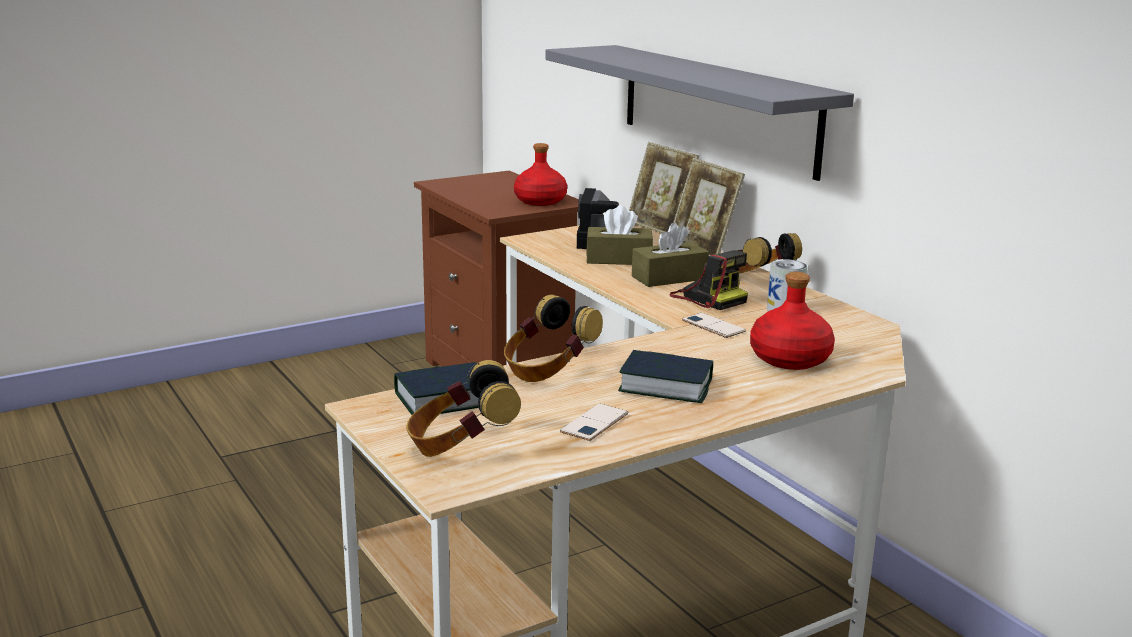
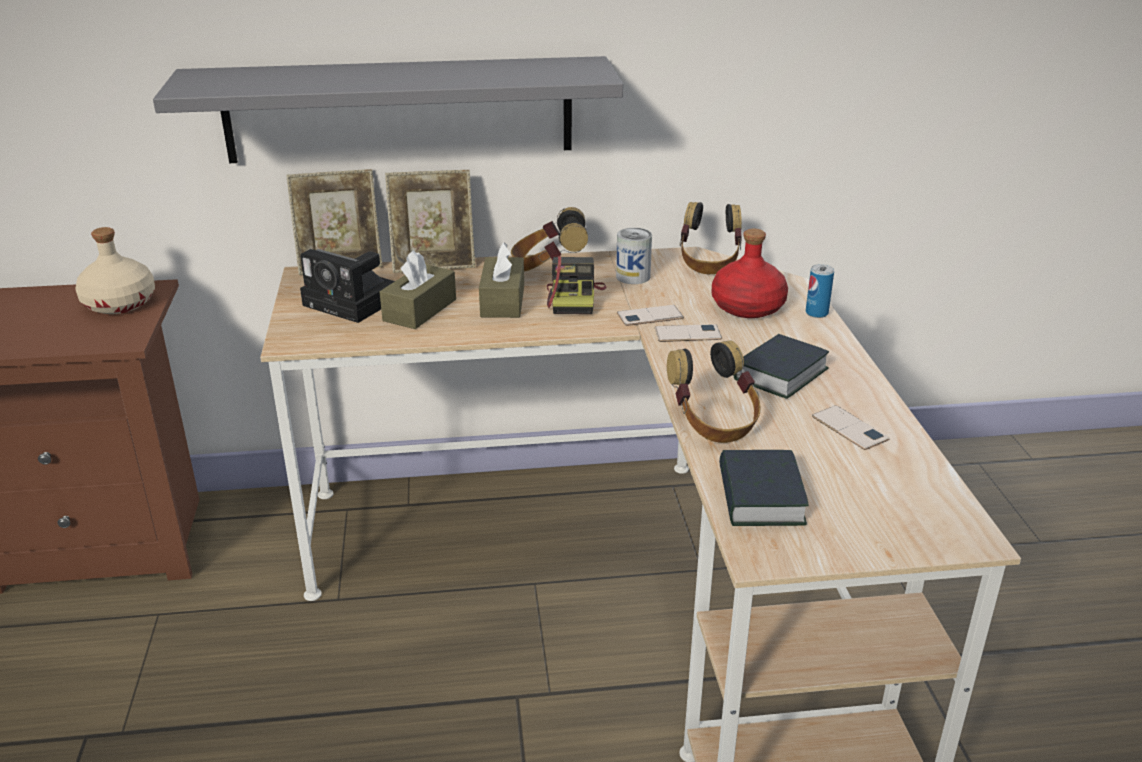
camera: 65 degrees left, 10 degrees up
headphones [406,360,521,457] -> headphones moved to [680,202,742,274]
red bottle [514,143,567,206] -> beige bottle [75,227,155,314]
camera [669,250,748,310] -> camera turned 105 degrees clockwise [547,256,606,314]
none -> phone [655,324,722,342]
none -> can [806,264,834,318]

